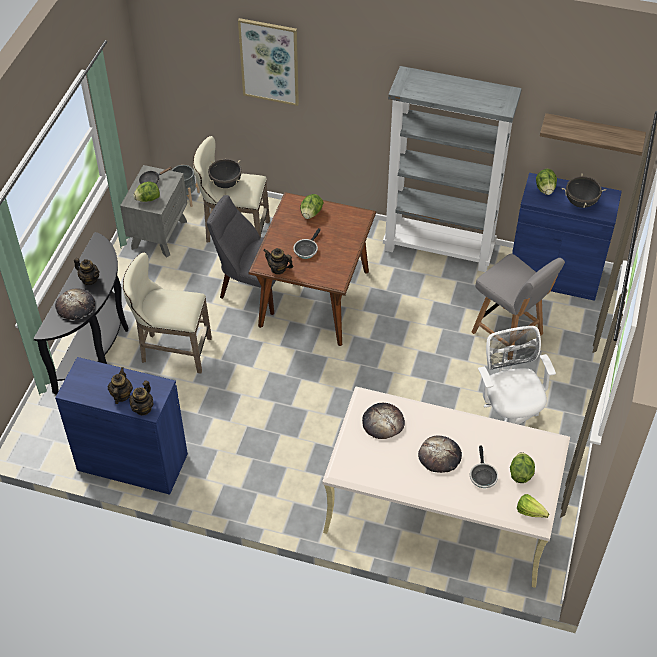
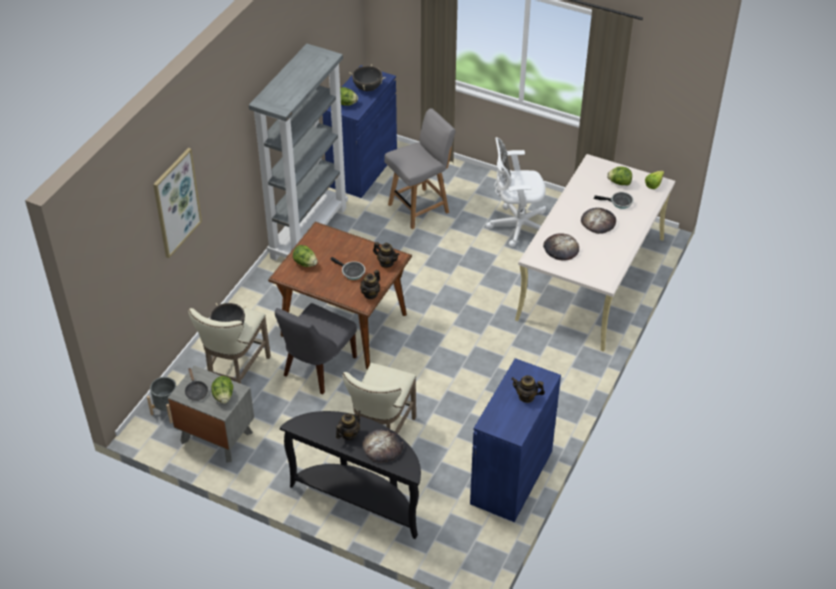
camera: 80 degrees left, 5 degrees down
teapot [129,380,154,415] -> teapot moved to [373,242,399,268]
shelf [540,113,646,156] -> none

